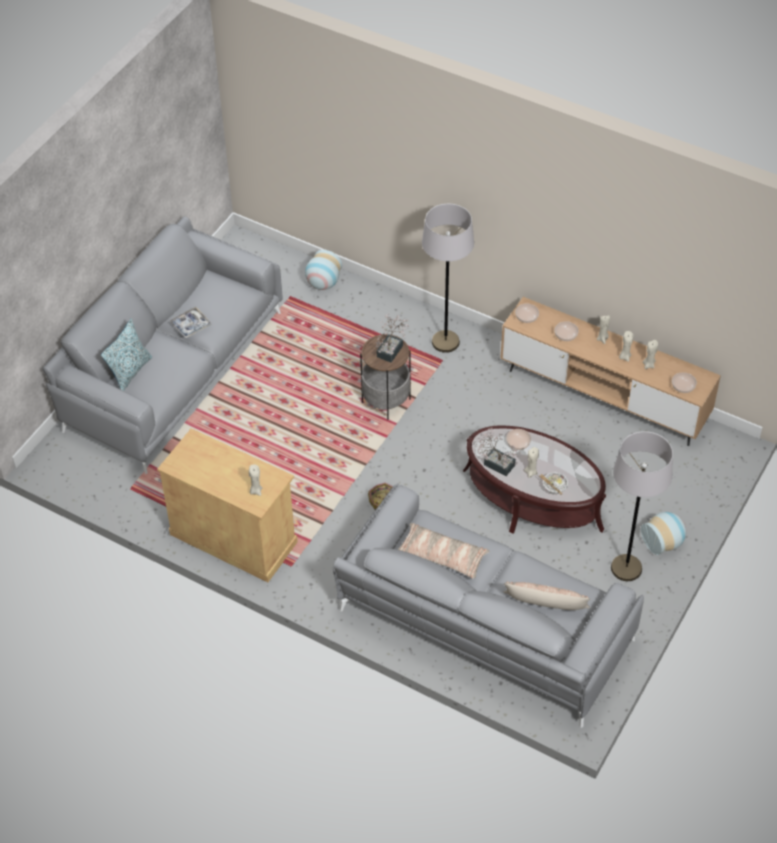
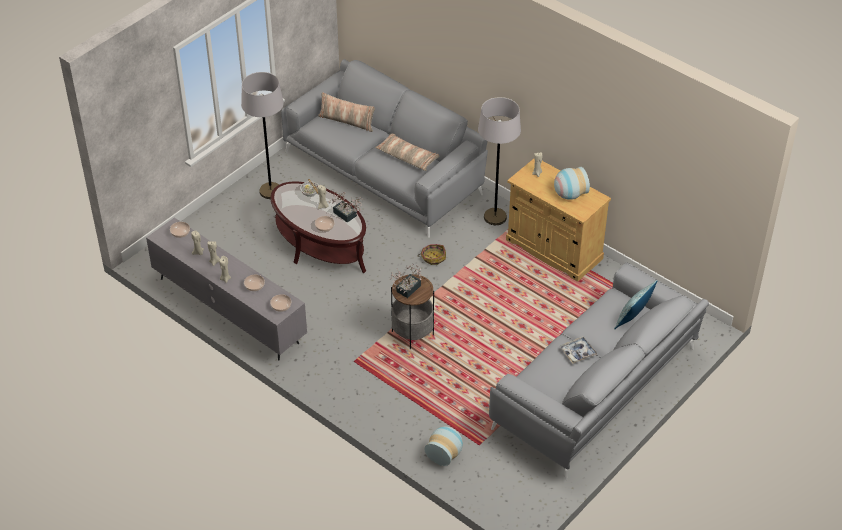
camera: 170 degrees left, 5 degrees down
grey floor lamp [422,204,474,353] -> grey floor lamp moved to [478,97,521,225]
brown tv stand [500,297,721,446] -> grey tv stand [146,217,307,360]
vase [641,512,686,555] -> vase moved to [554,167,590,200]

